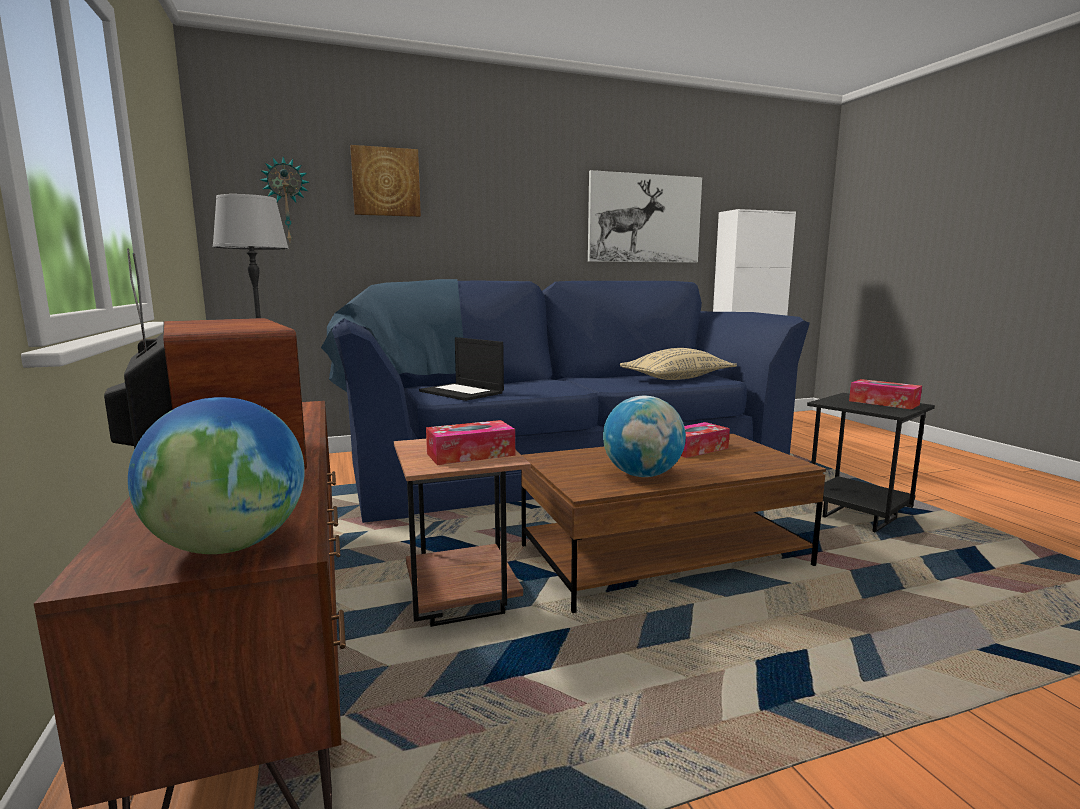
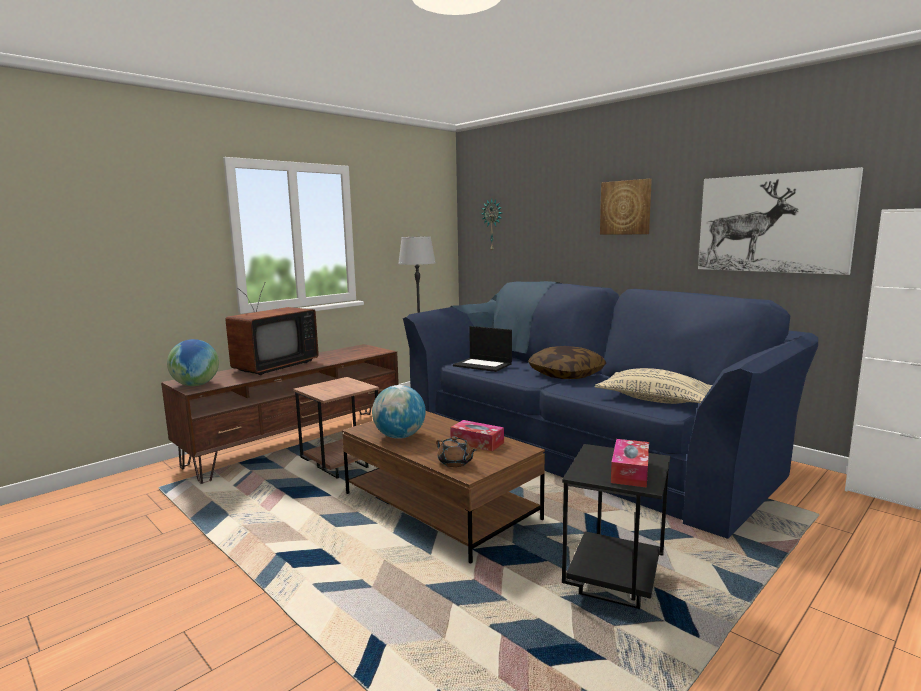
camera: 65 degrees right, 0 degrees up
picture [350,145,421,217] -> picture moved to [600,179,652,235]
laptop [419,337,504,401] -> laptop turned 75 degrees counterclockwise [453,326,512,372]
tissue box [426,420,515,465] -> none
none -> brown teapot [436,436,476,467]
none -> pillow [528,346,606,379]

